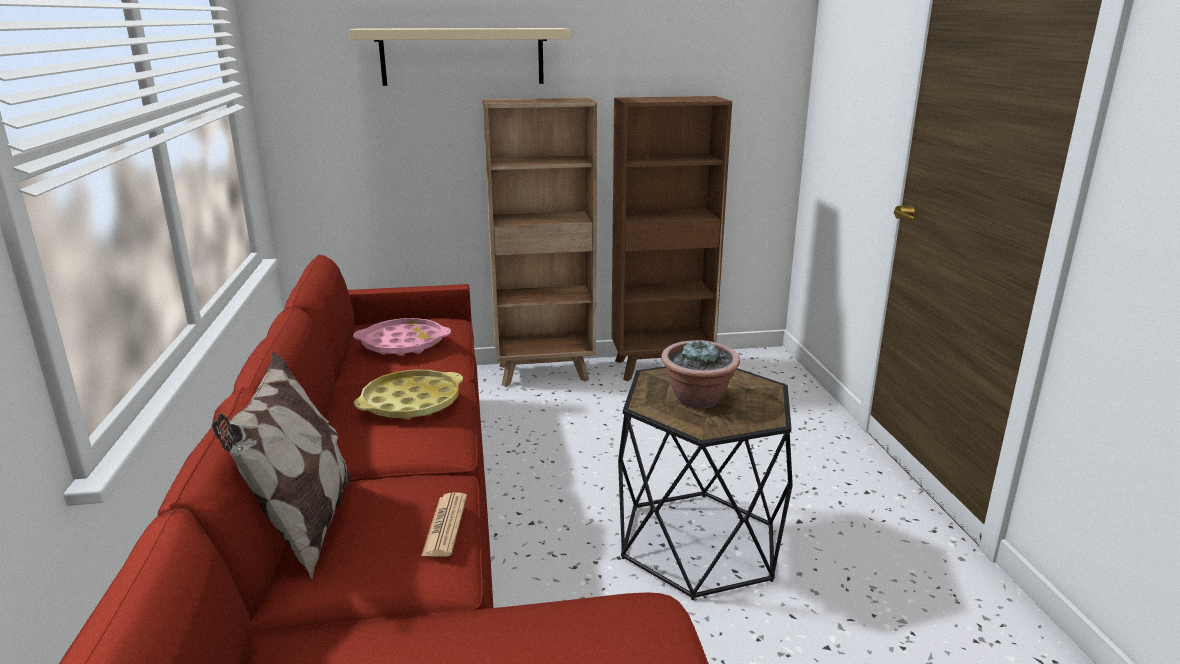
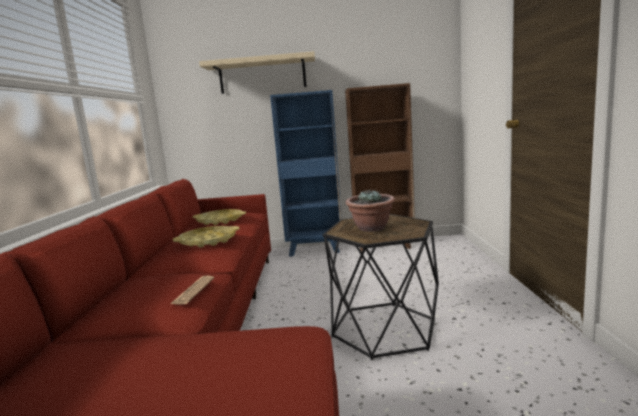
camera: 10 degrees right, 10 degrees down
pillow [212,351,351,580] -> none
pink tray [353,318,451,356] -> yellow tray [192,209,246,225]
brown bookcase [482,97,597,387] -> blue bookcase [270,90,341,257]

